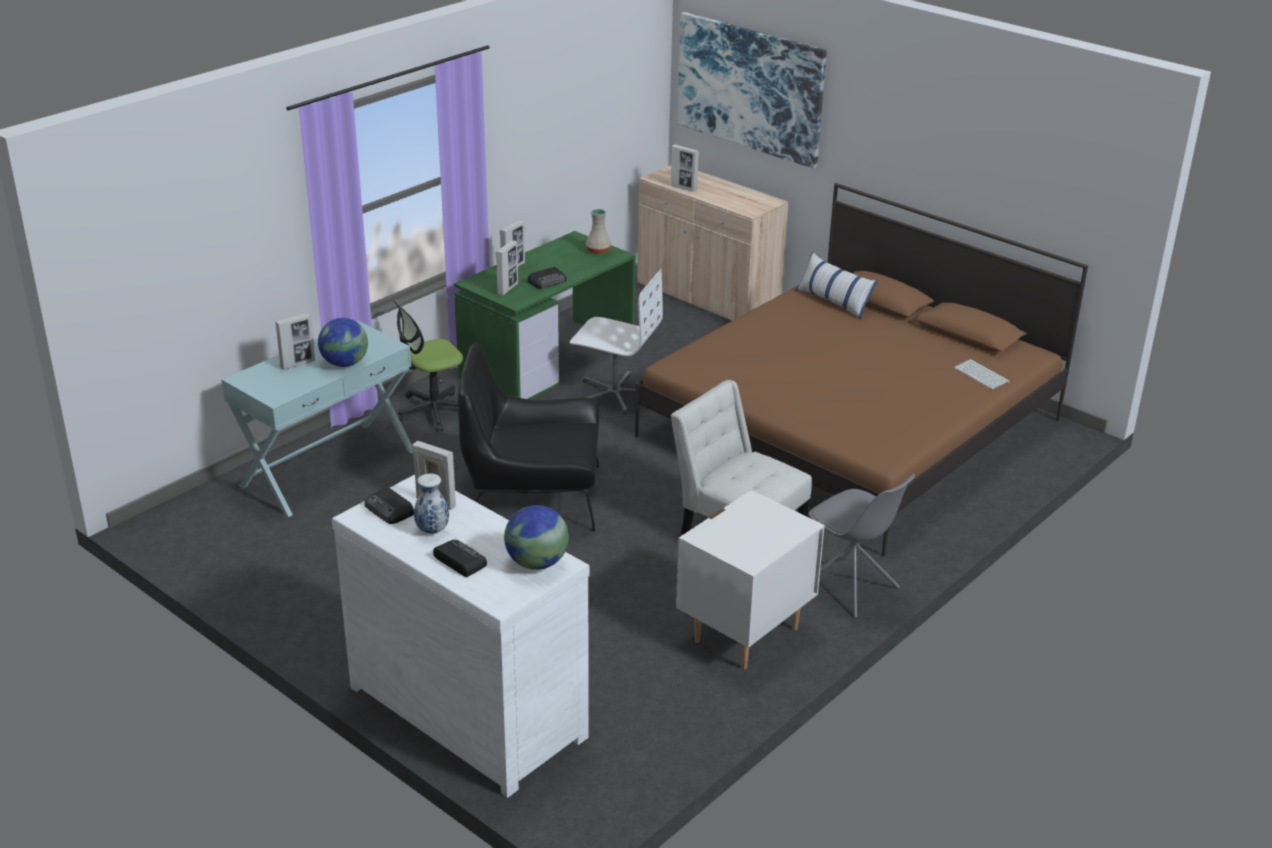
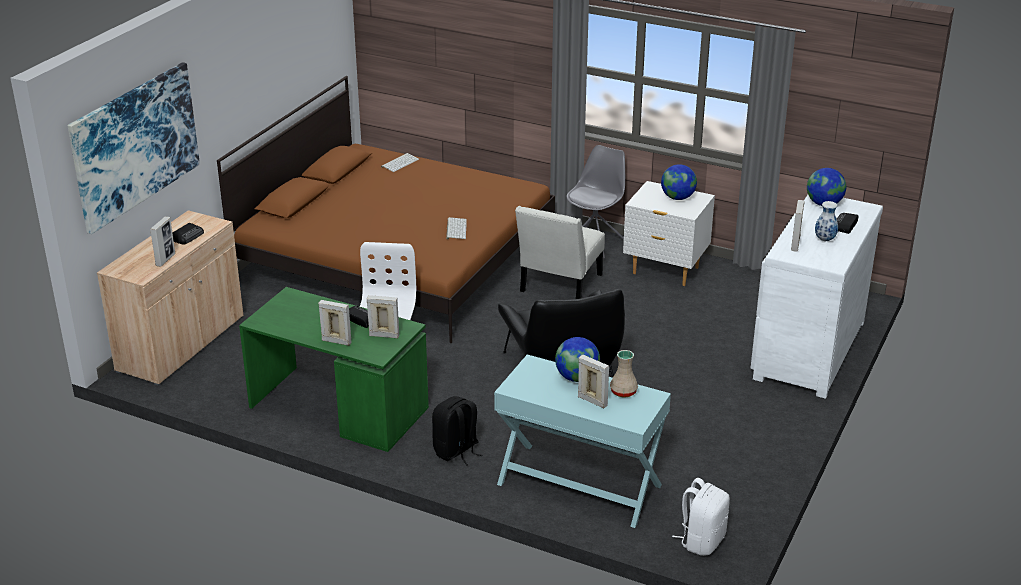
camera: 105 degrees left, 0 degrees up
radio [365,487,414,524] -> radio moved to [173,223,204,245]
office chair [393,299,463,432] -> black backpack [432,396,482,466]
beige vase [586,209,611,254] -> beige vase moved to [610,350,638,398]
pillow [796,252,878,320] -> none
none -> keyboard [446,217,467,239]
none -> globe [661,164,697,200]
none -> white backpack [672,478,730,556]

